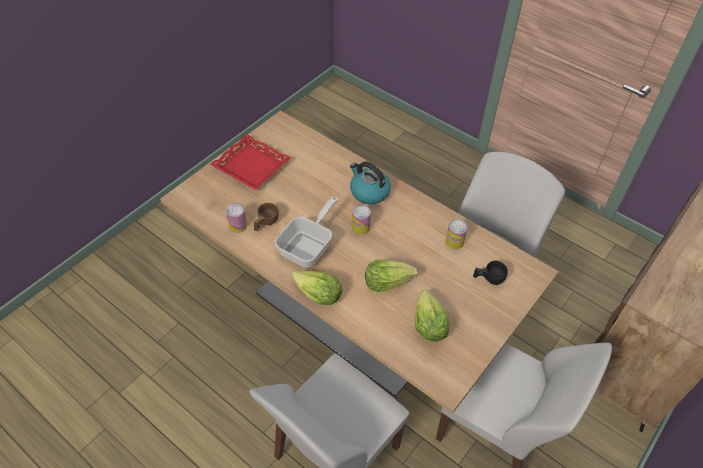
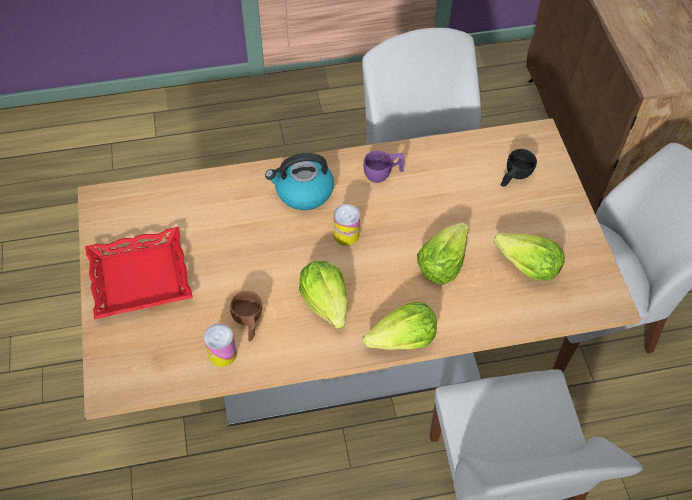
camera: 50 degrees left, 5 degrees up
frying pan [275,197,338,268] -> lettuce [299,261,348,329]
can [446,219,468,249] -> none
none -> purple cup [364,151,404,183]

